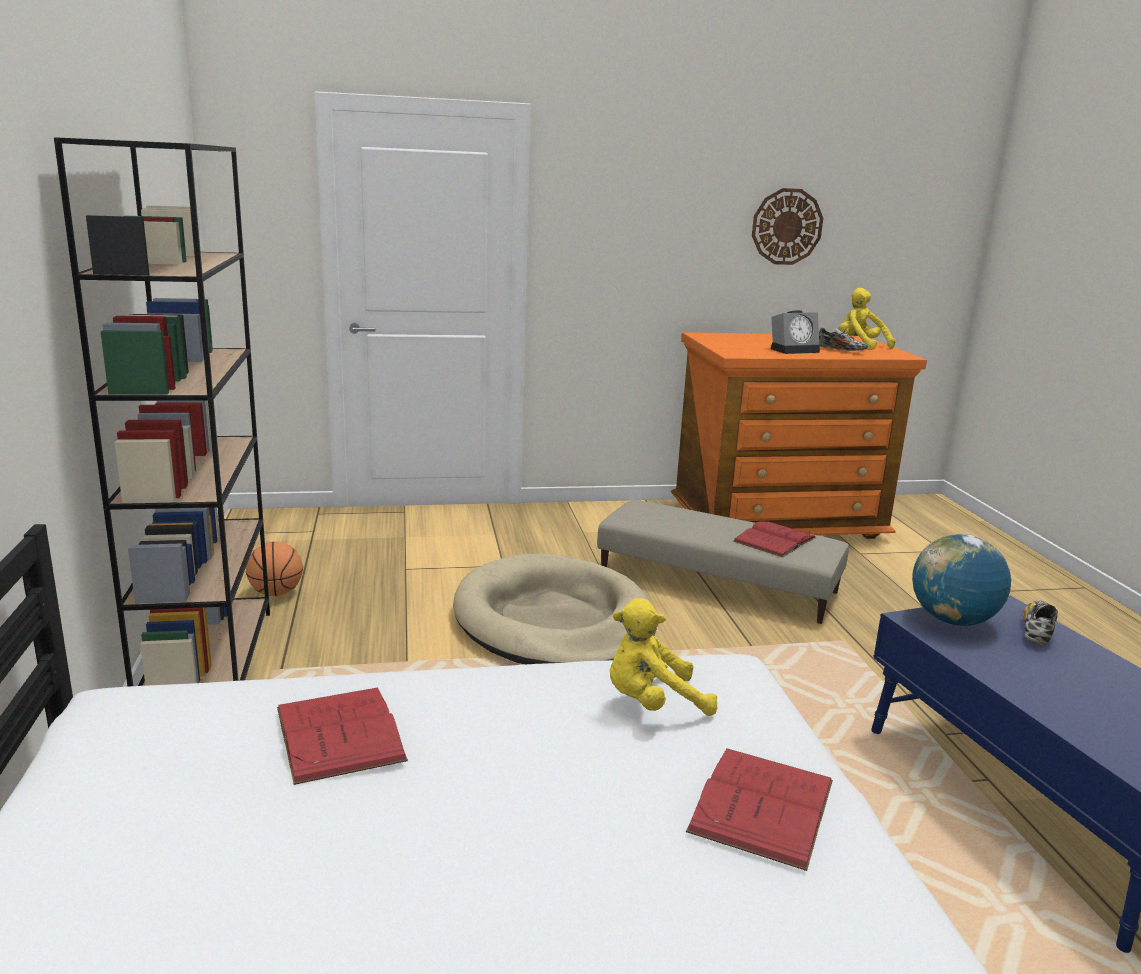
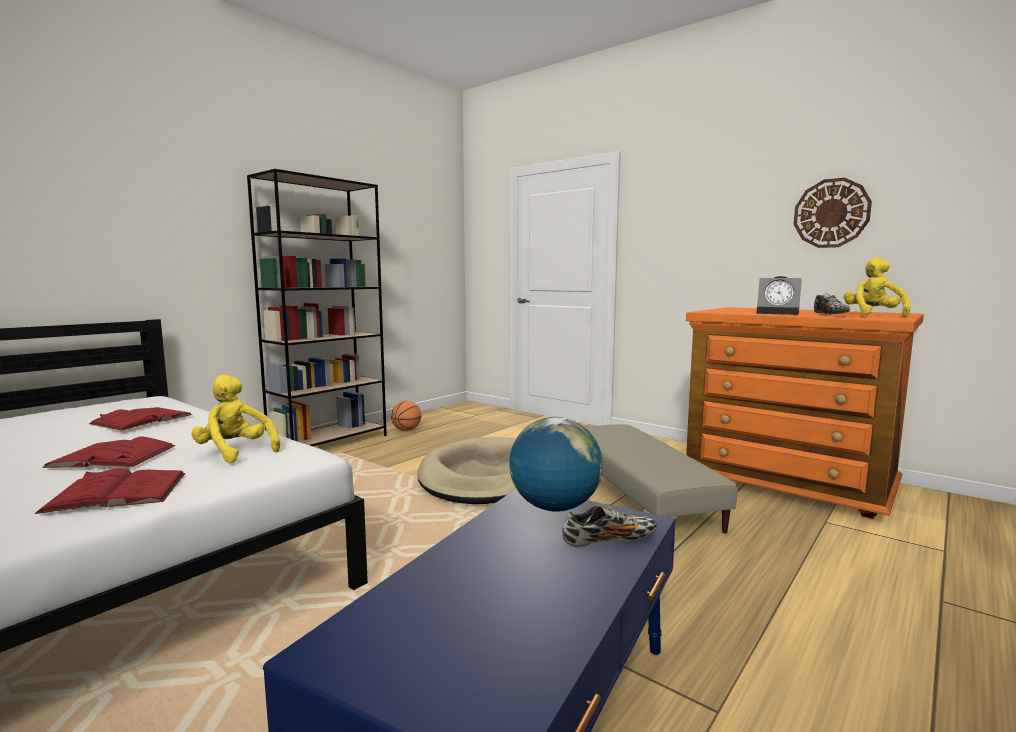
camera: 50 degrees right, 10 degrees down
red book [733,521,816,557] -> red book moved to [42,436,175,468]

